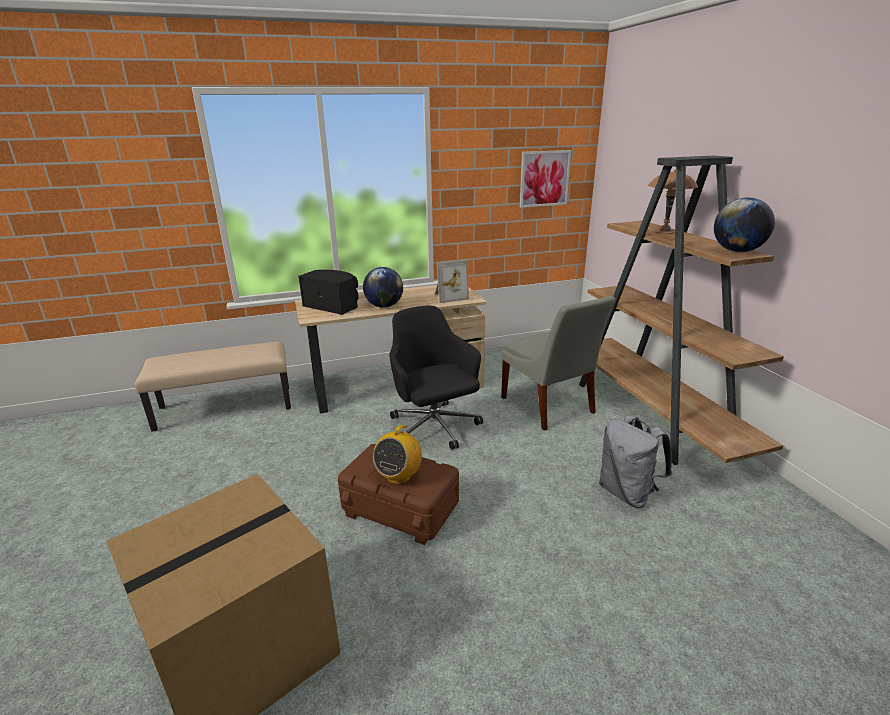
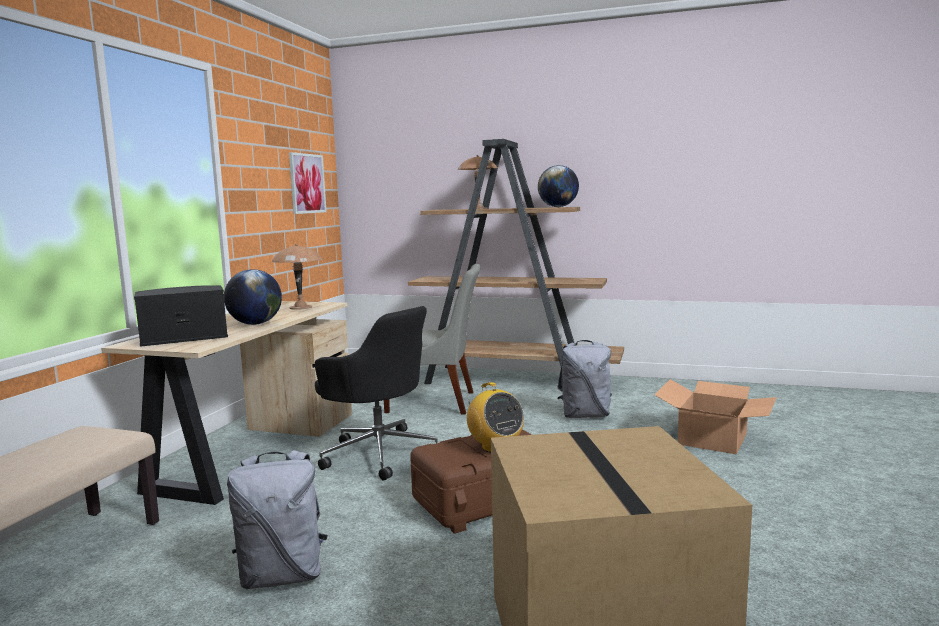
camera: 55 degrees left, 15 degrees down
black office chair [389,306,483,450] -> black office chair turned 150 degrees counterclockwise [315,306,438,480]
picture frame [435,260,469,303] -> brown table lamp [272,243,322,310]
none -> grey backpack [227,450,328,589]
none -> cardboard box [654,379,777,454]

